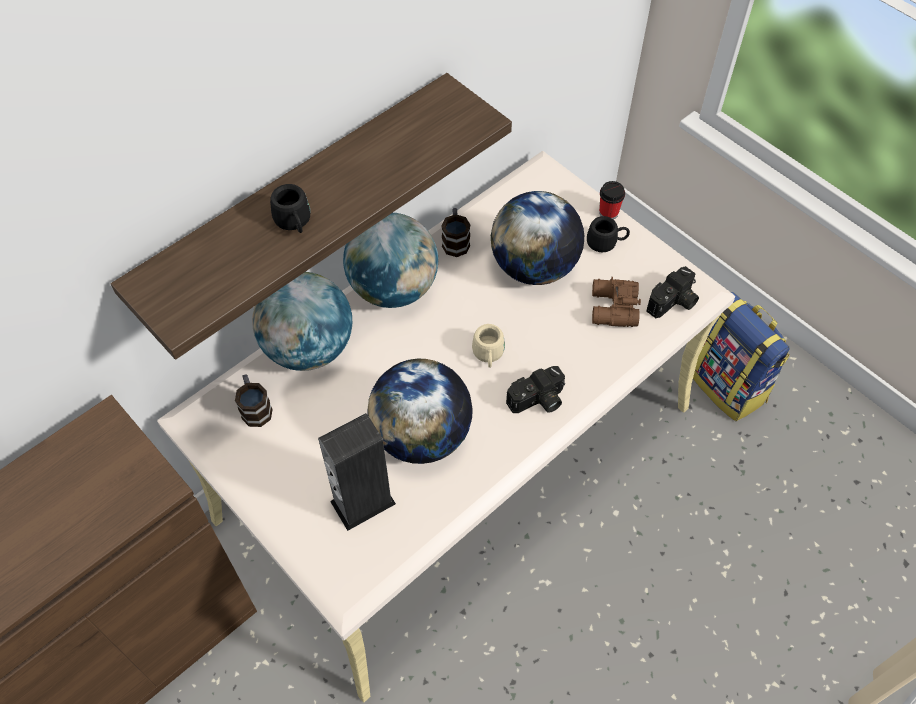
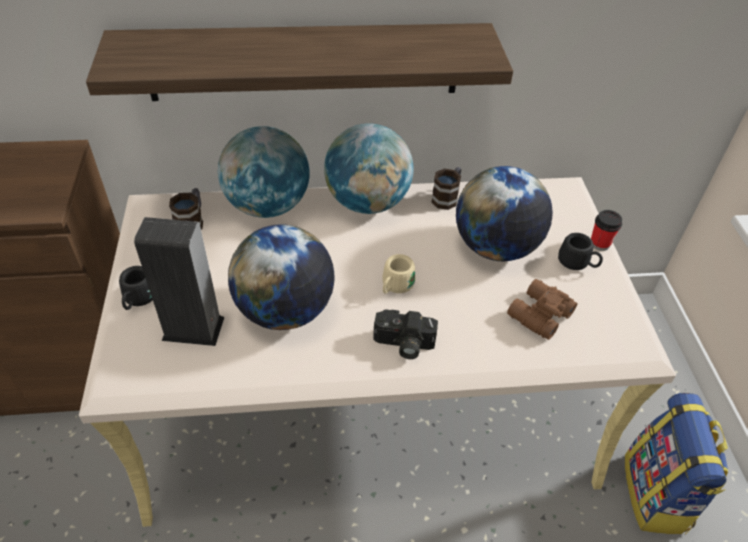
camera: 35 degrees right, 10 degrees down
black mug [270,184,310,233] -> black mug moved to [119,266,153,310]
camera [646,266,699,318] -> none

